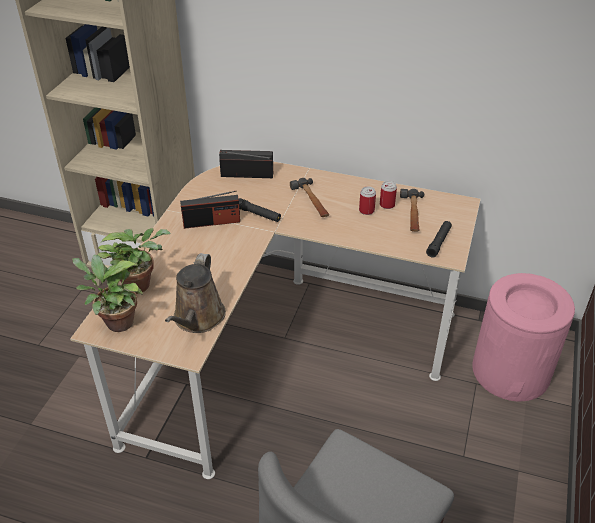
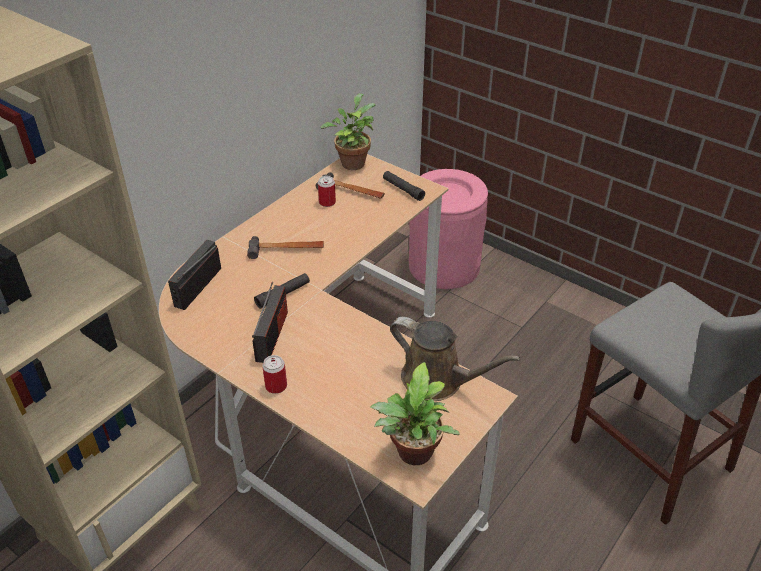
camera: 70 degrees left, 0 degrees up
potted plant [97,228,171,294] -> potted plant moved to [320,94,375,170]
can [359,186,376,215] -> can moved to [262,355,287,394]

